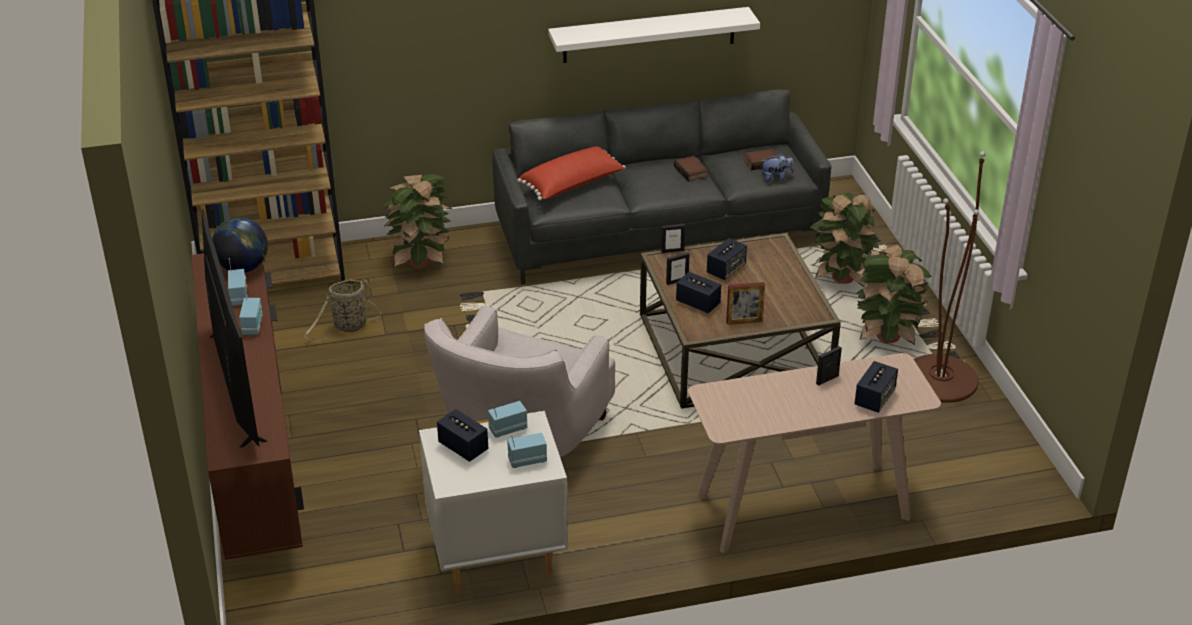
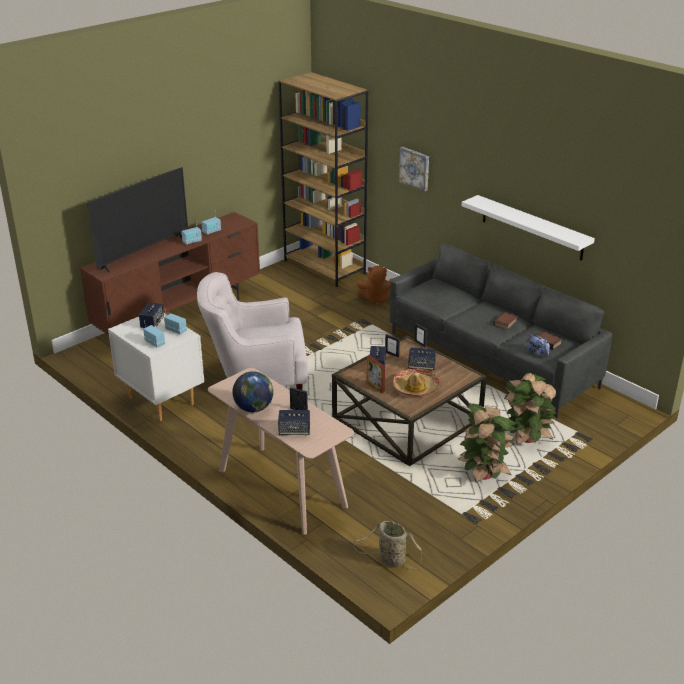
camera: 60 degrees right, 5 degrees down
globe [212,218,268,272] -> globe moved to [232,371,273,412]
basket [304,278,382,342] -> basket moved to [353,521,422,569]
potted plant [382,174,453,268] -> brown plush toy [357,265,393,306]
red pillow [517,146,626,201] -> none
brown floor lamp [914,151,986,403] -> none
none -> hat [393,369,440,397]
none -> picture [399,147,429,192]

